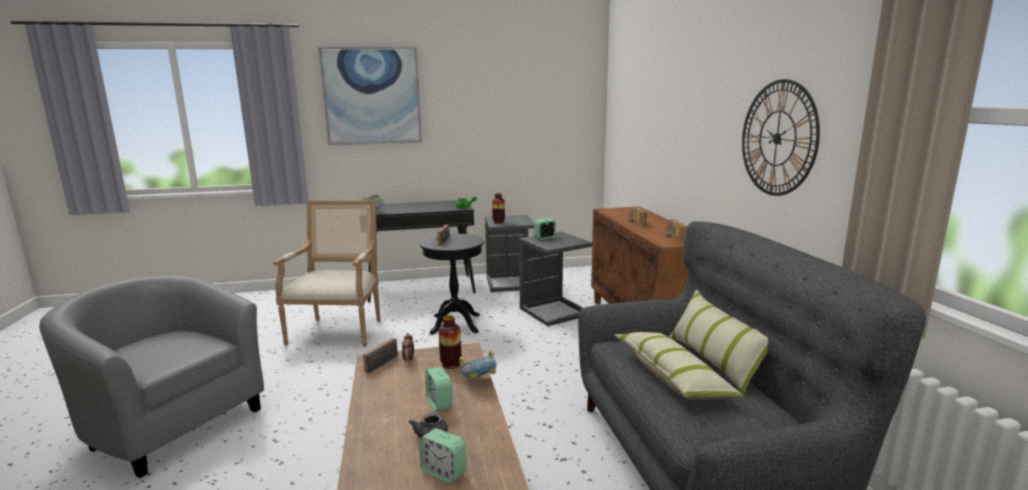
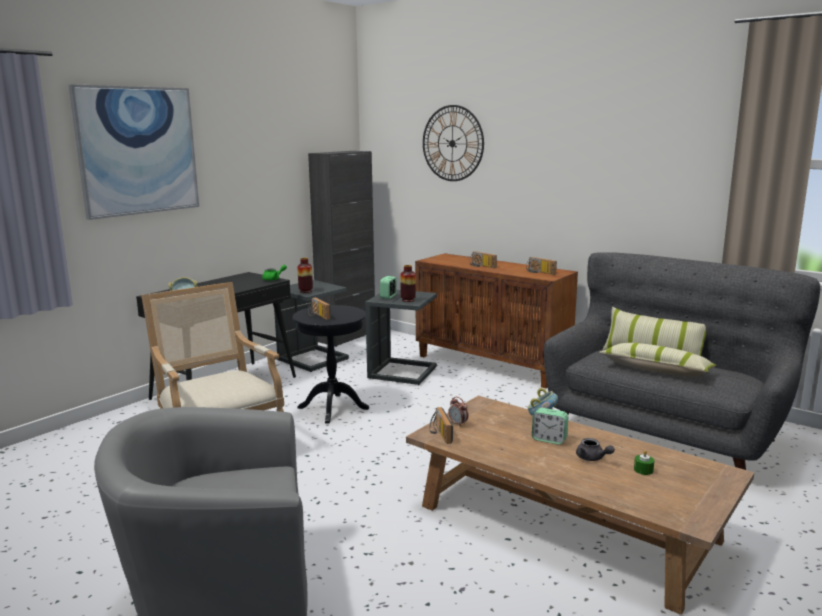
camera: 40 degrees left, 0 degrees up
alarm clock [419,428,466,484] -> green candle [634,450,654,475]
vase [438,315,461,369] -> vase moved to [400,265,416,302]
wall clock [742,79,820,196] -> wall clock moved to [423,105,484,181]
none -> black cabinet [308,151,375,347]

